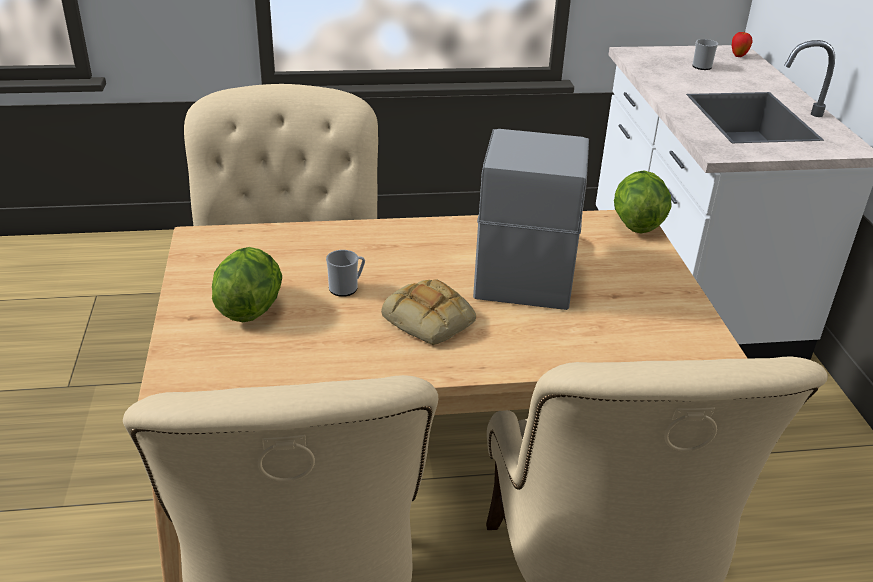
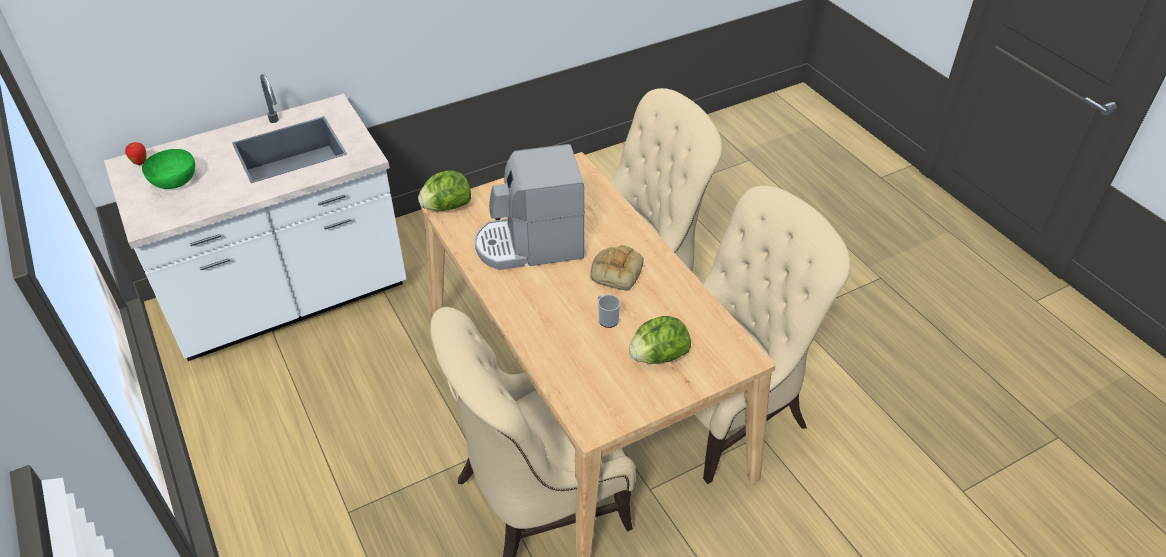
camera: 110 degrees left, 10 degrees up
mug [692,39,718,70] -> green bowl [142,149,195,189]

